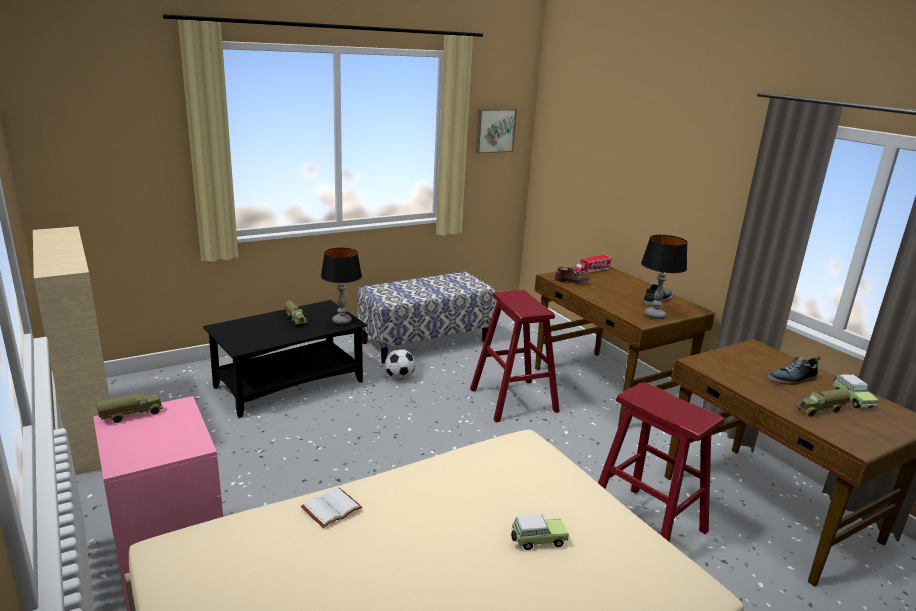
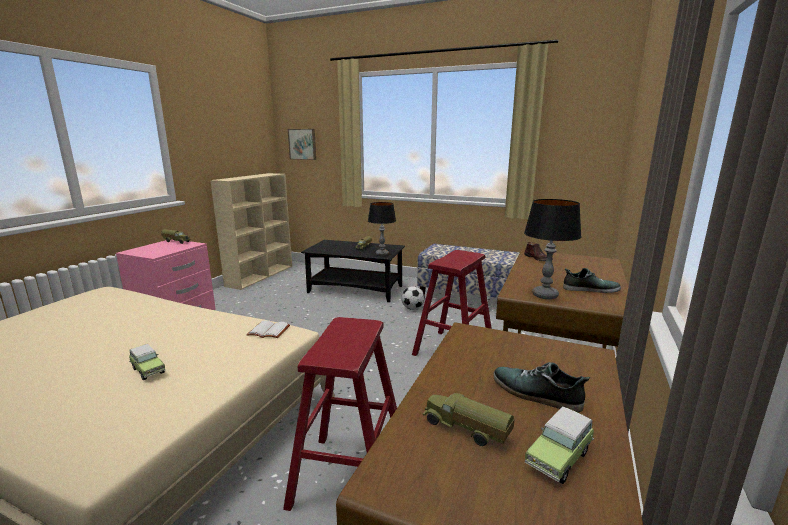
camera: 55 degrees right, 5 degrees down
white book [301,487,362,528] -> white book moved to [246,320,290,338]
picture [476,109,517,153] -> picture moved to [288,129,316,160]
toy truck [572,255,611,275] -> none

